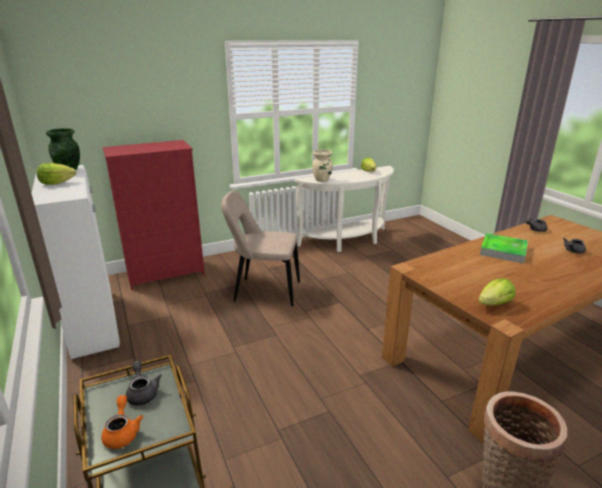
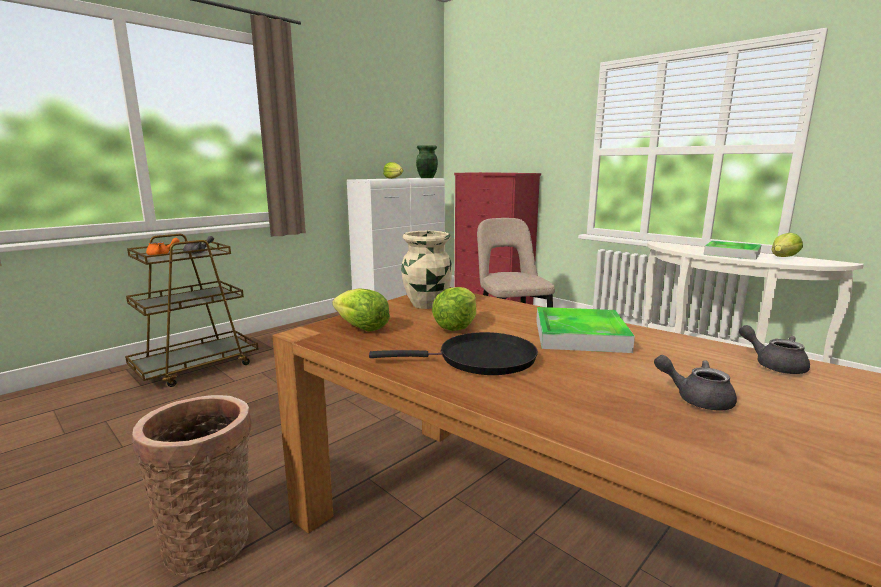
camera: 70 degrees right, 10 degrees down
beige vase [312,150,333,182] -> beige vase moved to [401,231,452,309]
none -> black frying pan [369,332,538,375]
none -> lettuce [432,287,476,331]
none -> tray [704,241,762,260]

